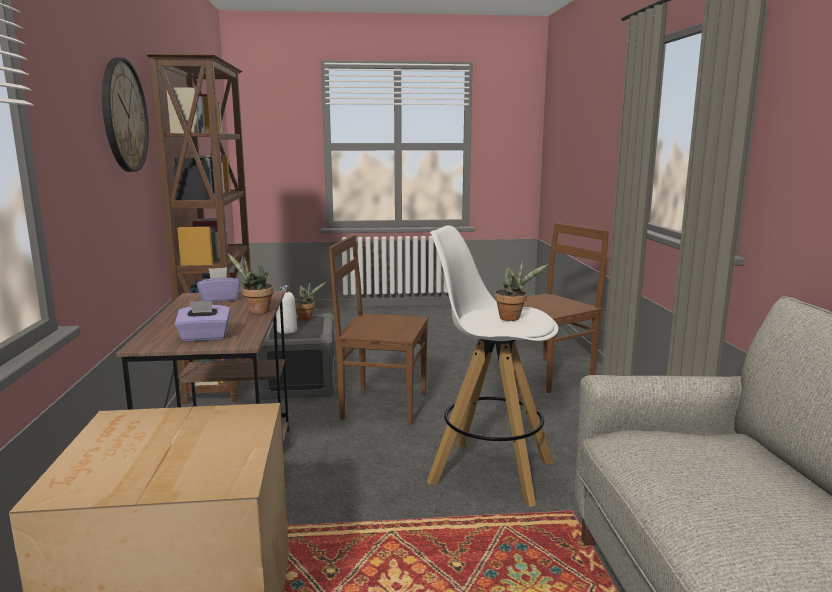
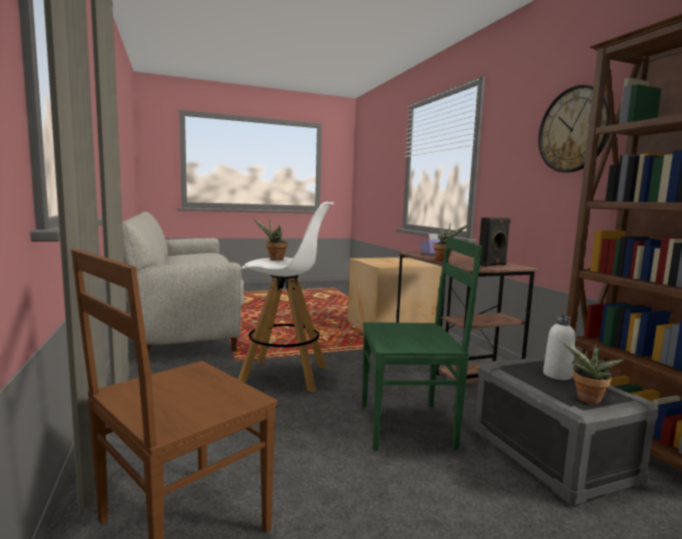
camera: 165 degrees right, 5 degrees down
purple tissue box [197,267,240,302] -> black speaker [479,217,511,267]
brown chair [329,235,428,425] -> green chair [362,237,482,451]

